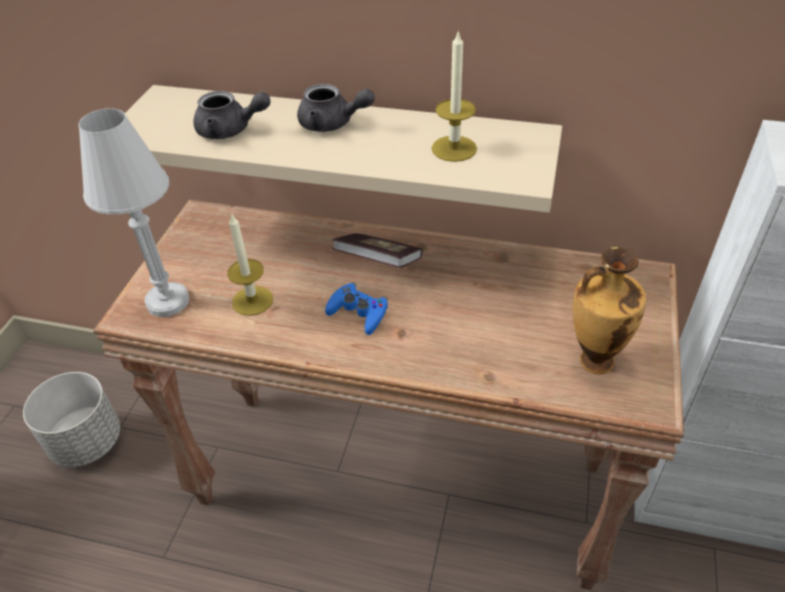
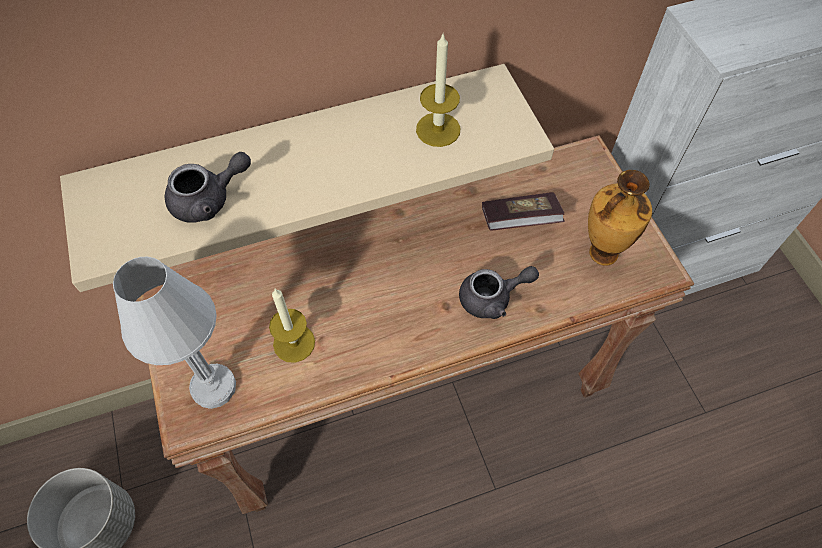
camera: 35 degrees left, 15 degrees up
grey teapot [297,84,375,132] -> grey teapot moved to [459,266,539,319]
blue game controller [325,282,388,335] -> none
book [332,233,422,268] -> book moved to [482,192,565,231]

